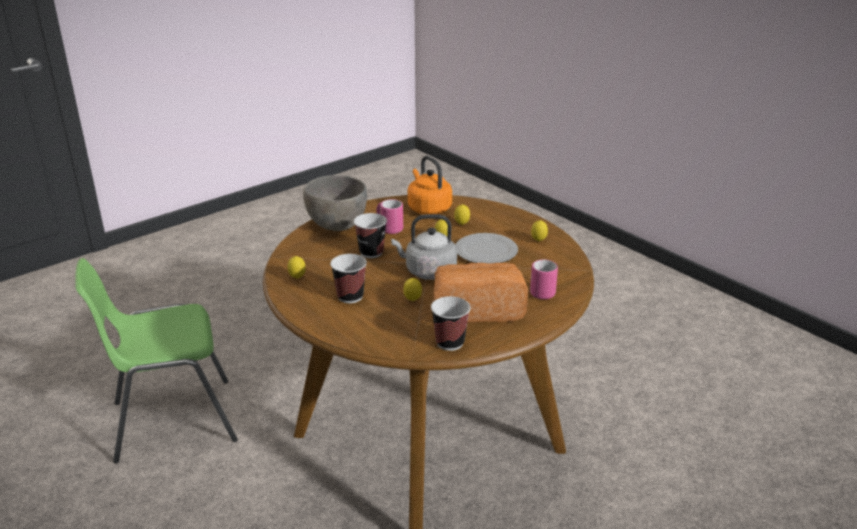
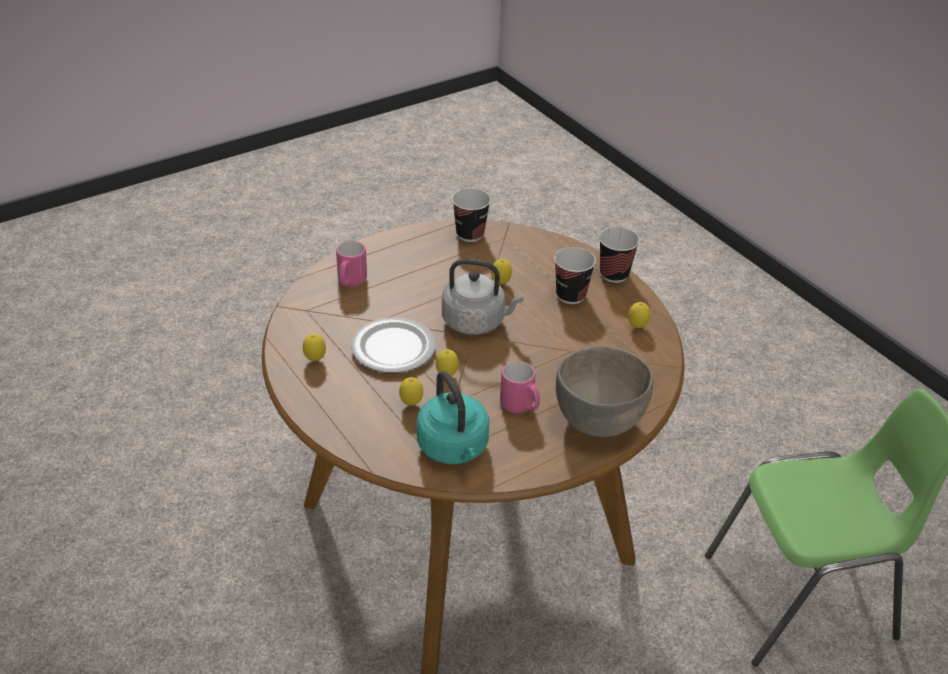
camera: 175 degrees left, 10 degrees up
cup [354,213,387,258] -> cup moved to [599,227,640,283]
orange kettle [408,156,452,215] -> turquoise kettle [417,371,489,464]
bread [433,263,528,323] -> none

